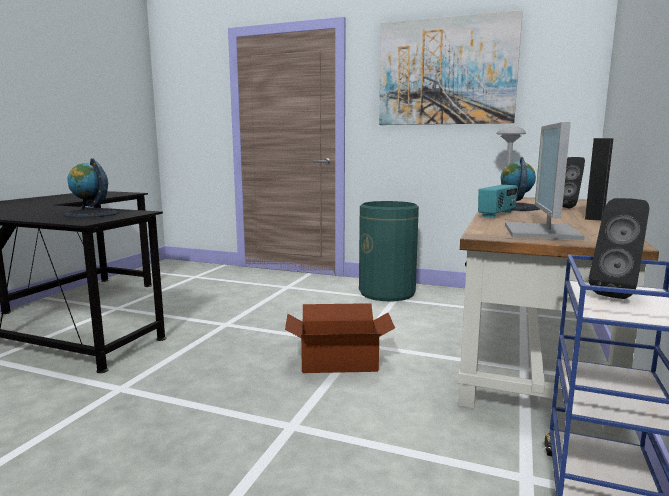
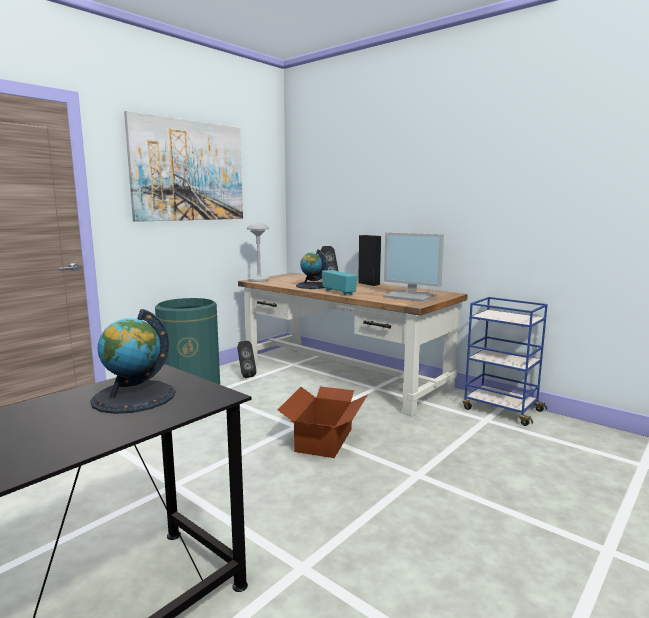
camera: 70 degrees left, 0 degrees up
black speaker [589,198,649,299] -> black speaker moved to [237,341,257,378]

